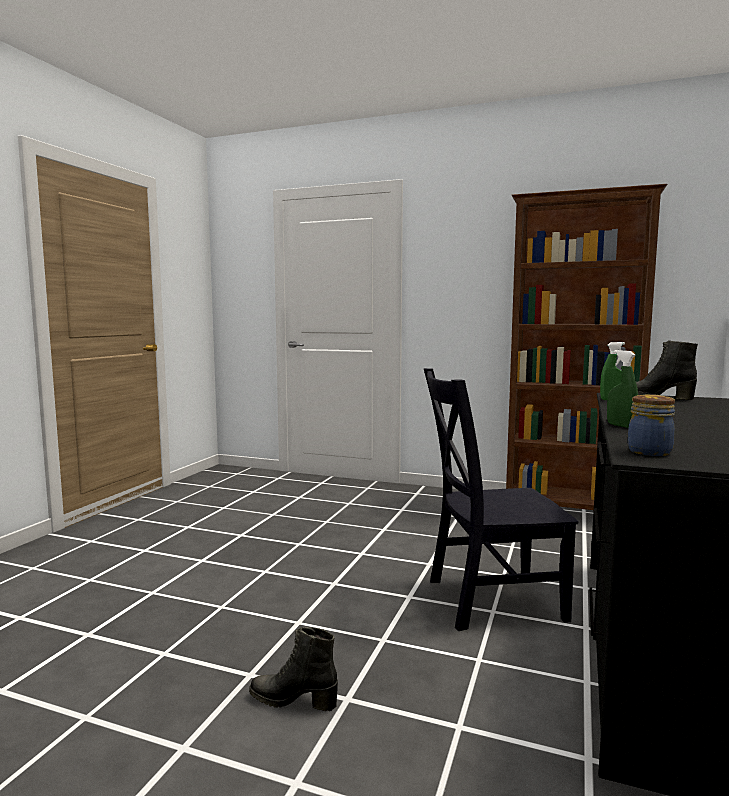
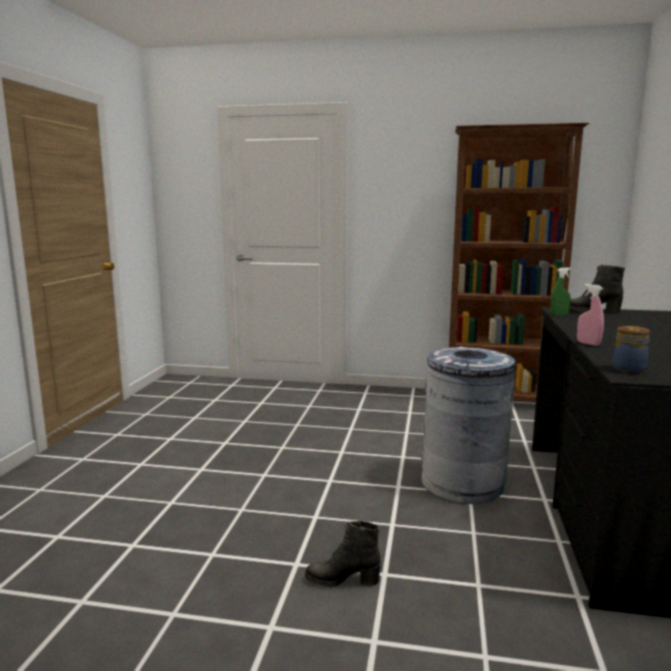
camera: 10 degrees left, 5 degrees up
black chair [424,368,578,631] -> grey trash can [421,347,516,504]
green spray bottle [607,350,638,428] -> pink spray bottle [577,284,604,346]

